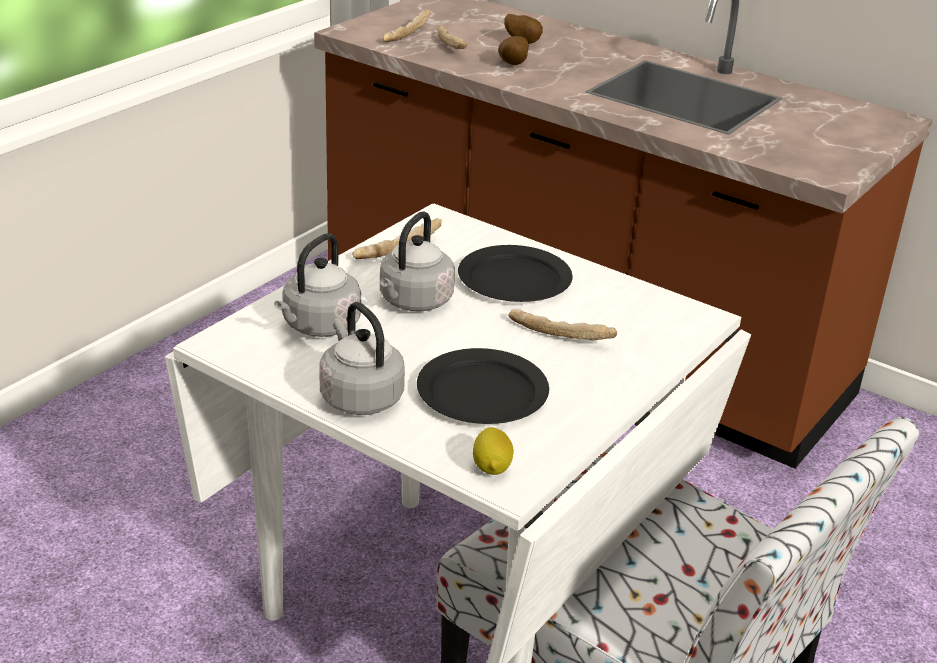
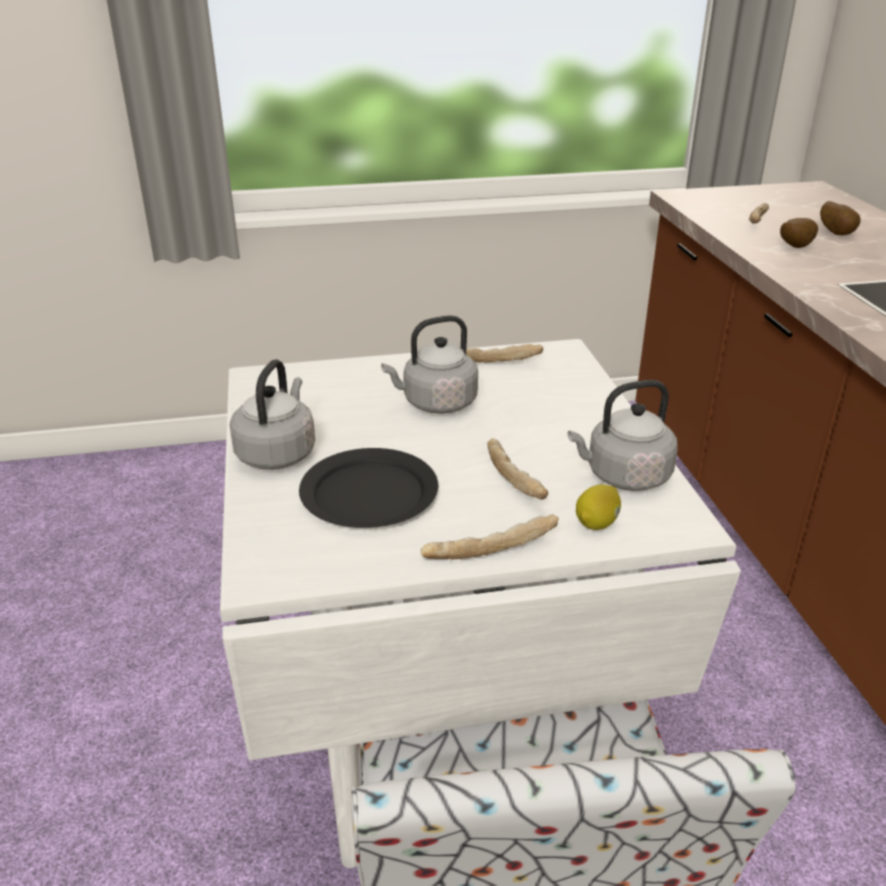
camera: 45 degrees right, 0 degrees up
grey kettle [274,233,361,337] -> grey kettle moved to [567,380,678,491]
bread [382,10,430,42] -> bread moved to [421,514,559,559]
black plate [458,245,572,302] -> none
lemon [473,427,514,475] -> lemon moved to [576,484,621,530]

